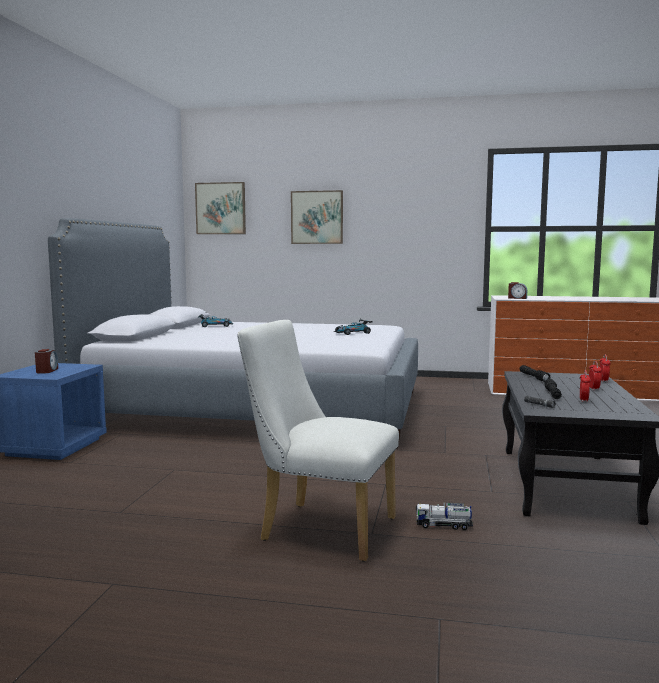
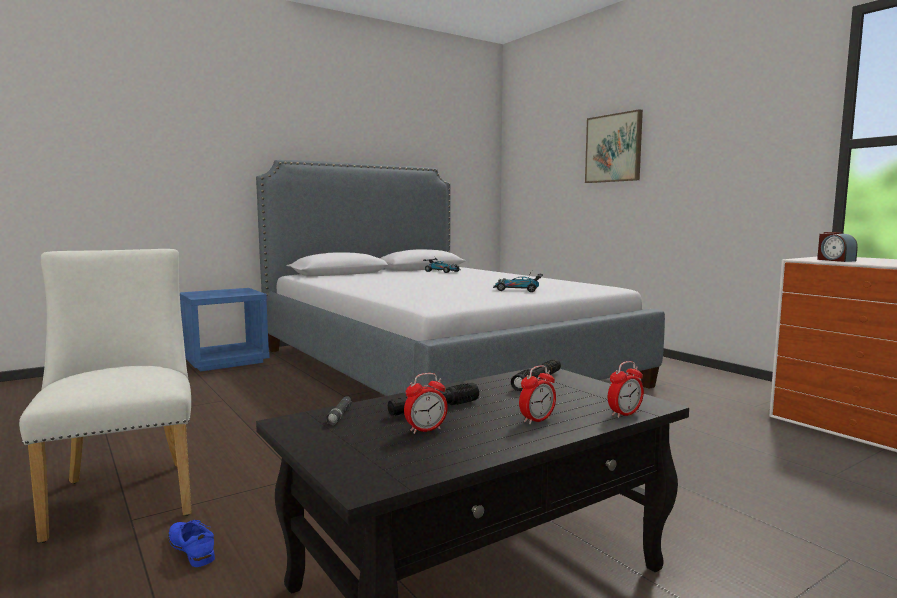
camera: 45 degrees right, 0 degrees up
alarm clock [35,349,58,373] -> none
picture [195,182,246,234] -> none
toy truck [416,503,473,530] -> blue shoe [168,520,215,567]

